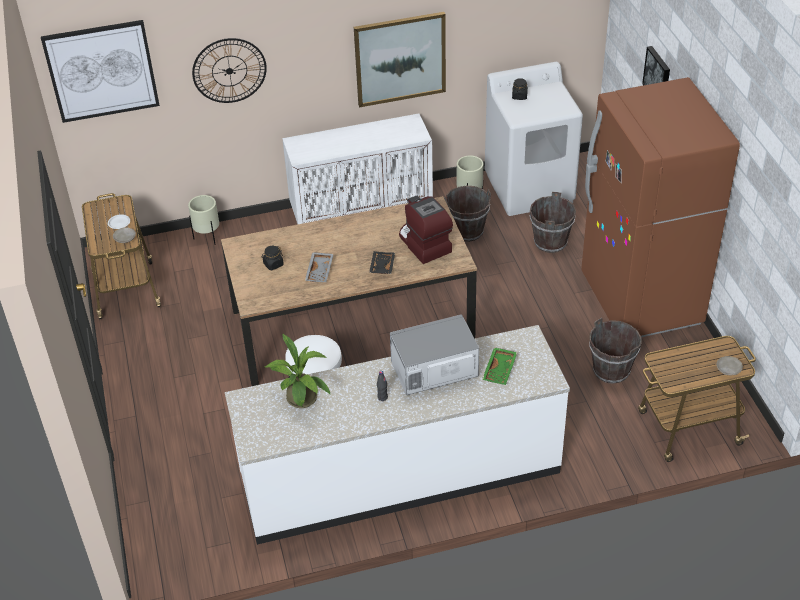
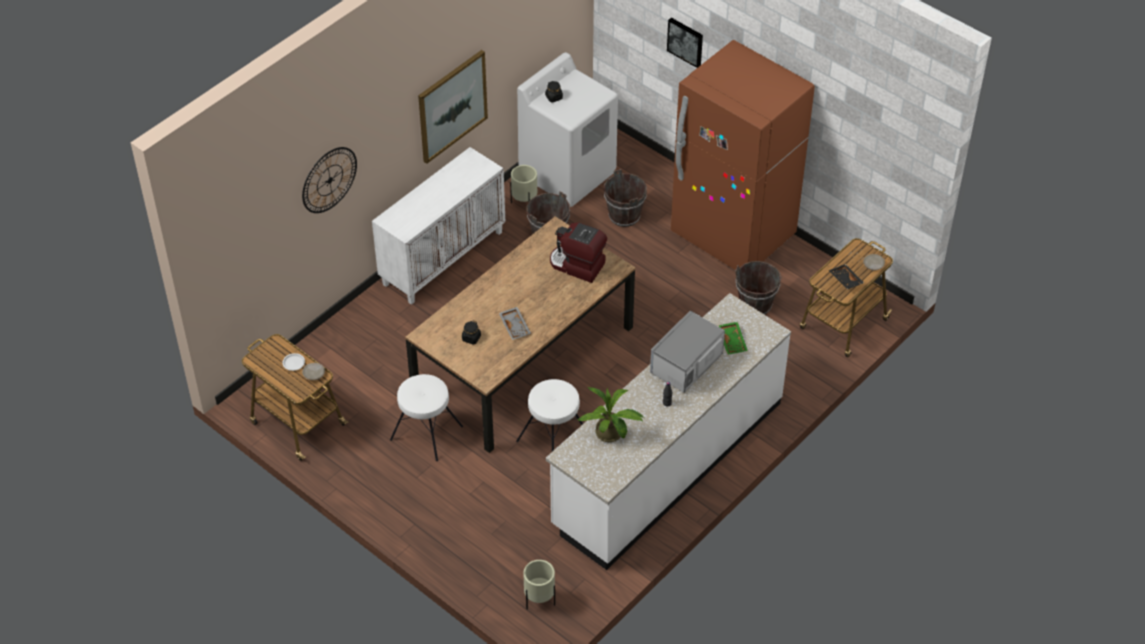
camera: 35 degrees left, 5 degrees up
picture [41,20,160,123] -> none
beige planter [188,195,219,244] -> beige planter moved to [523,560,555,610]
black tray [369,251,395,274] -> black tray moved to [829,264,864,290]
none -> white stool [390,374,463,461]

